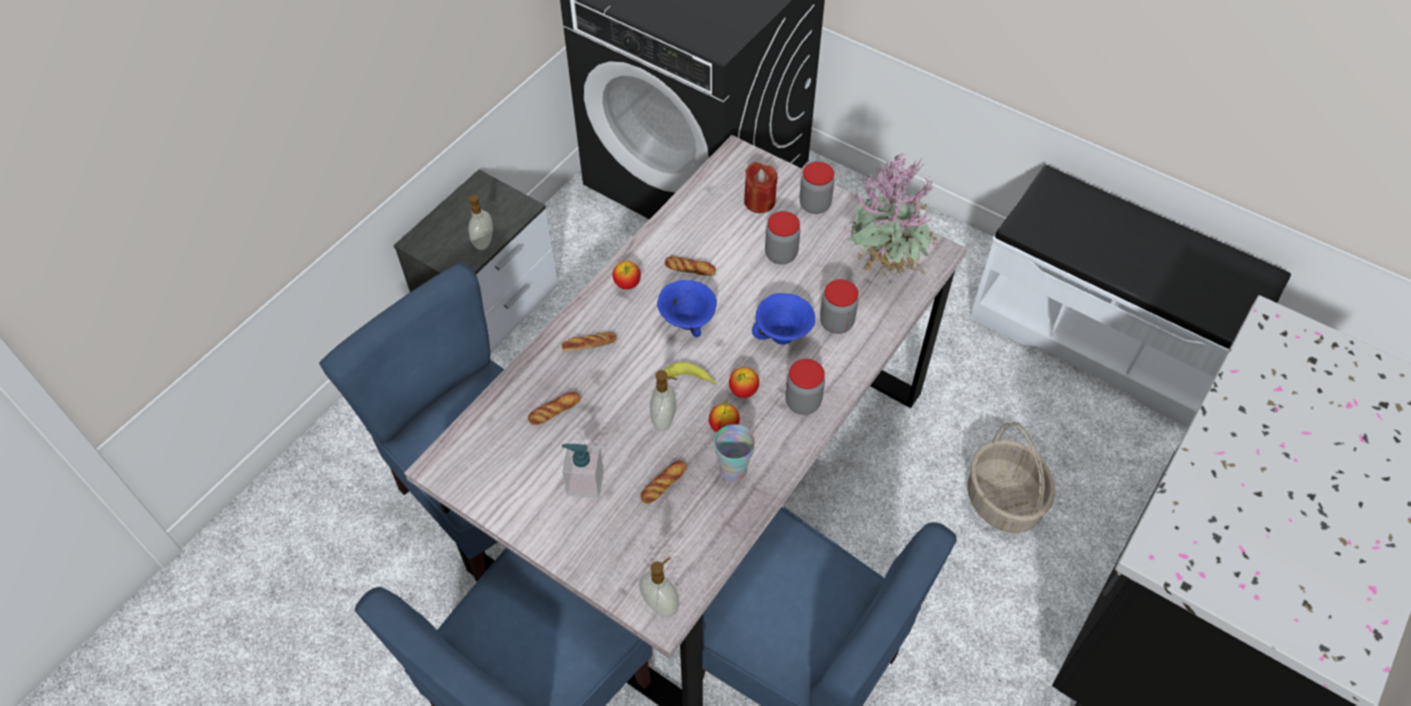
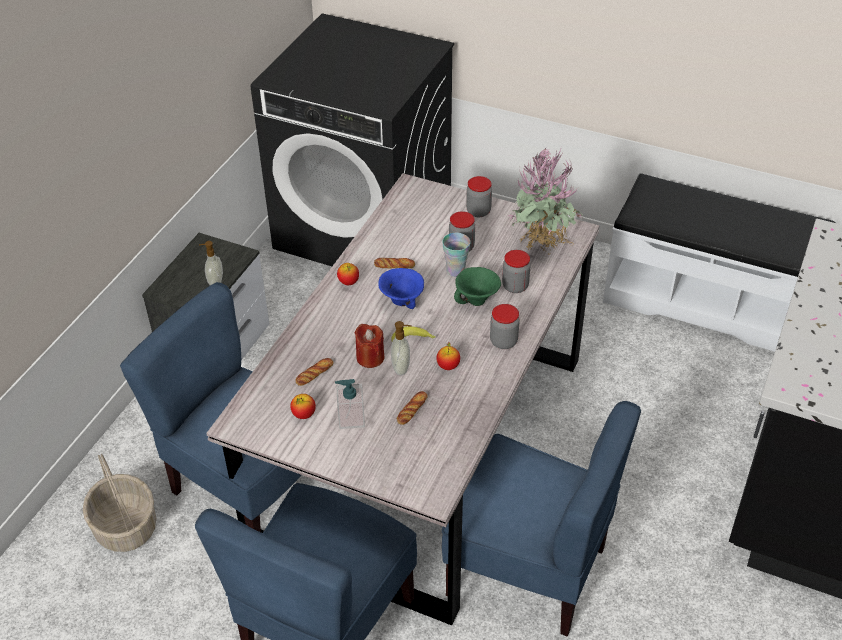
camera: 10 degrees left, 10 degrees down
bread [562,332,616,352] -> none
soap dispenser [639,557,679,617] -> none
cup [714,424,755,482] -> cup moved to [442,233,470,277]
apple [729,367,759,398] -> apple moved to [290,394,316,419]
red candle [744,162,778,213] -> red candle moved to [355,324,384,368]
blue bowl [752,293,815,345] -> green bowl [454,267,501,306]
basket [968,422,1055,533] -> basket moved to [83,454,156,552]

